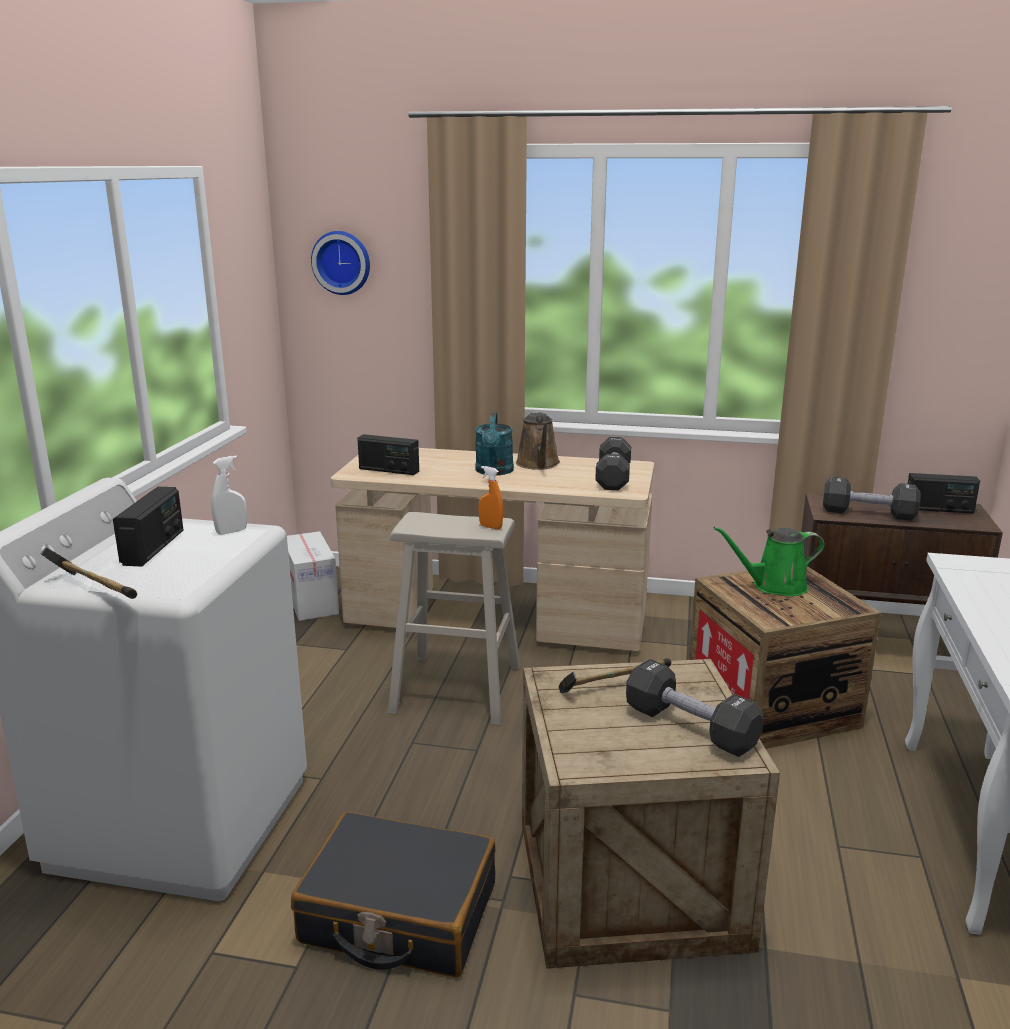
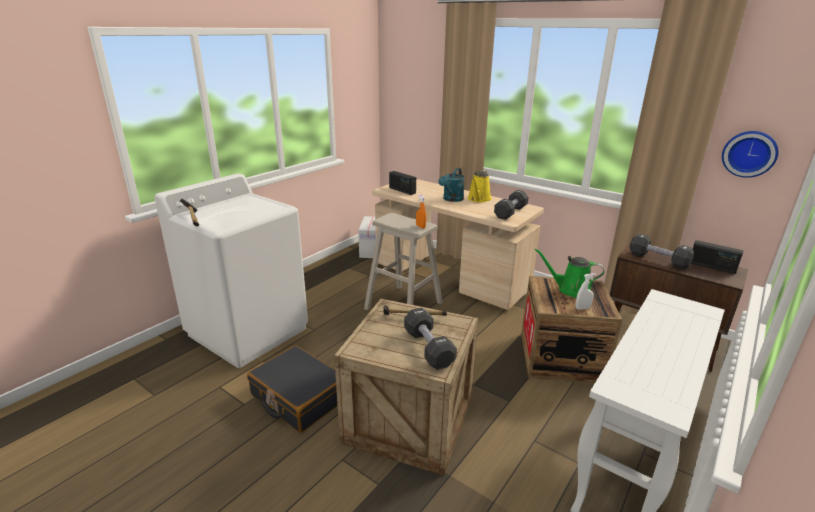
camera: 25 degrees right, 5 degrees up
radio [113,487,183,566] -> none
white spray bottle [211,456,247,535] -> white spray bottle moved to [576,273,596,310]
wall clock [311,231,370,295] -> wall clock moved to [722,131,779,178]
brown watering can [516,411,560,470] -> yellow watering can [468,170,492,203]

